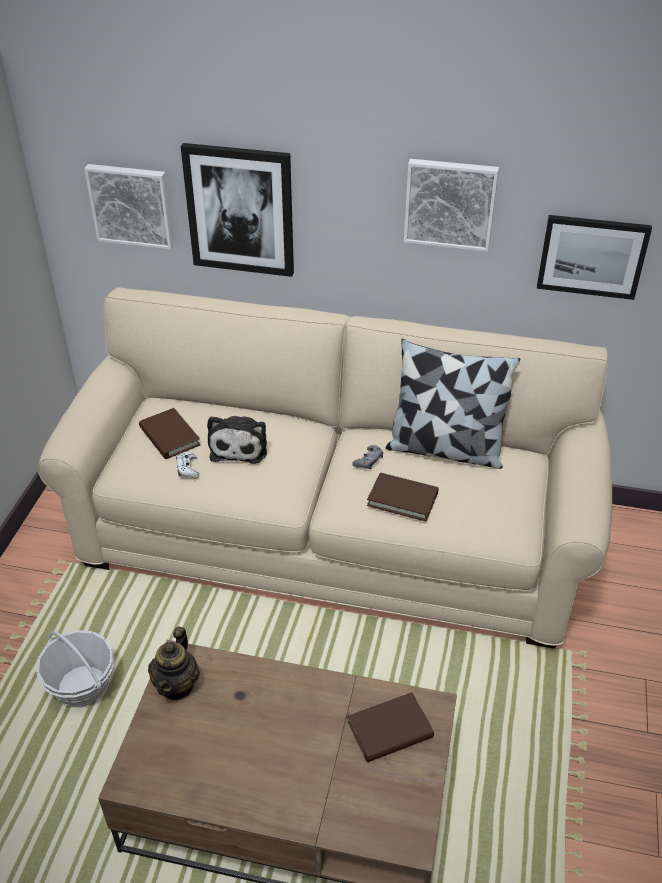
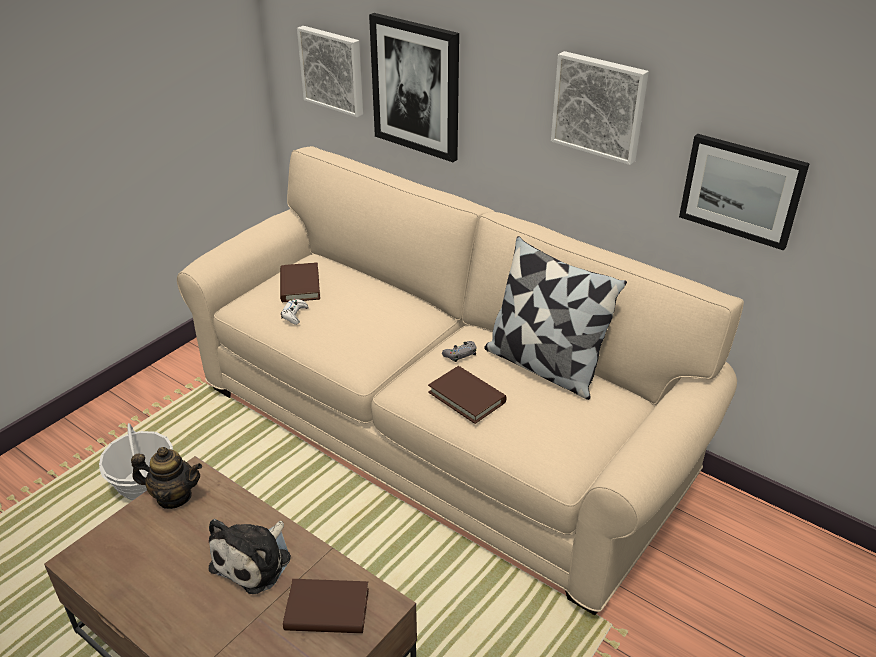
camera: 25 degrees right, 5 degrees down
teapot [148,626,200,700] -> teapot turned 120 degrees counterclockwise [131,447,202,509]
plush toy [207,416,267,464] -> plush toy moved to [209,519,291,594]

